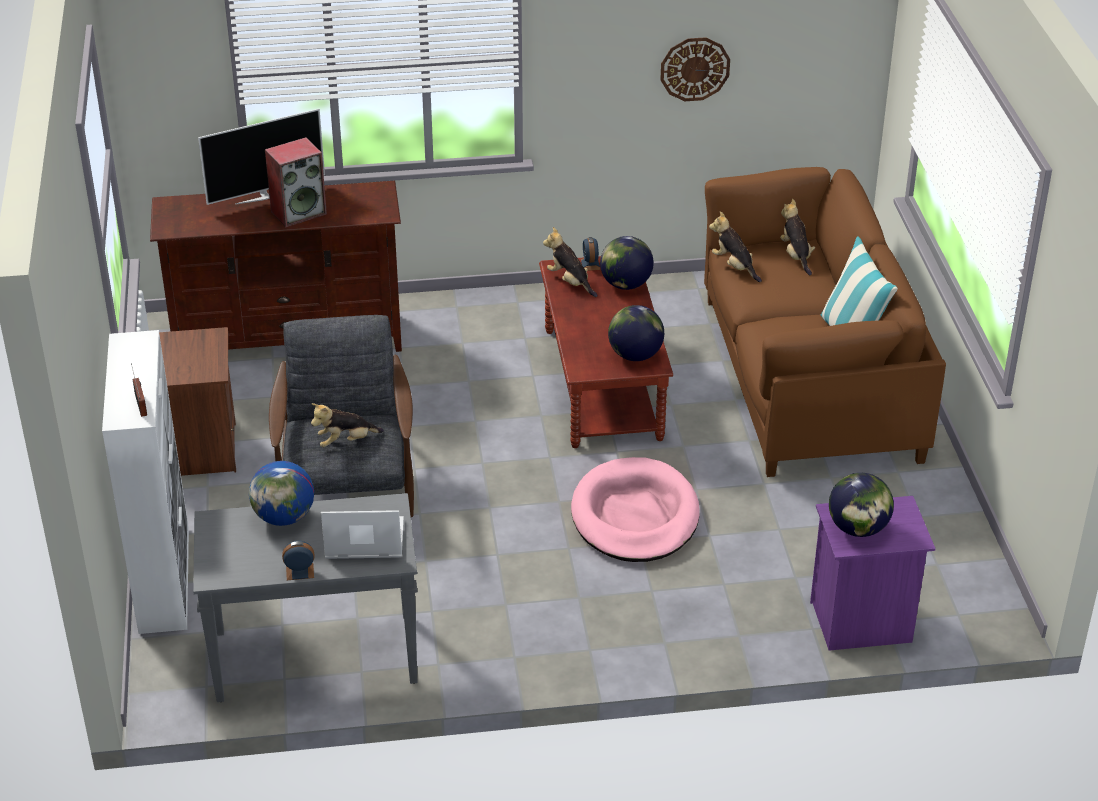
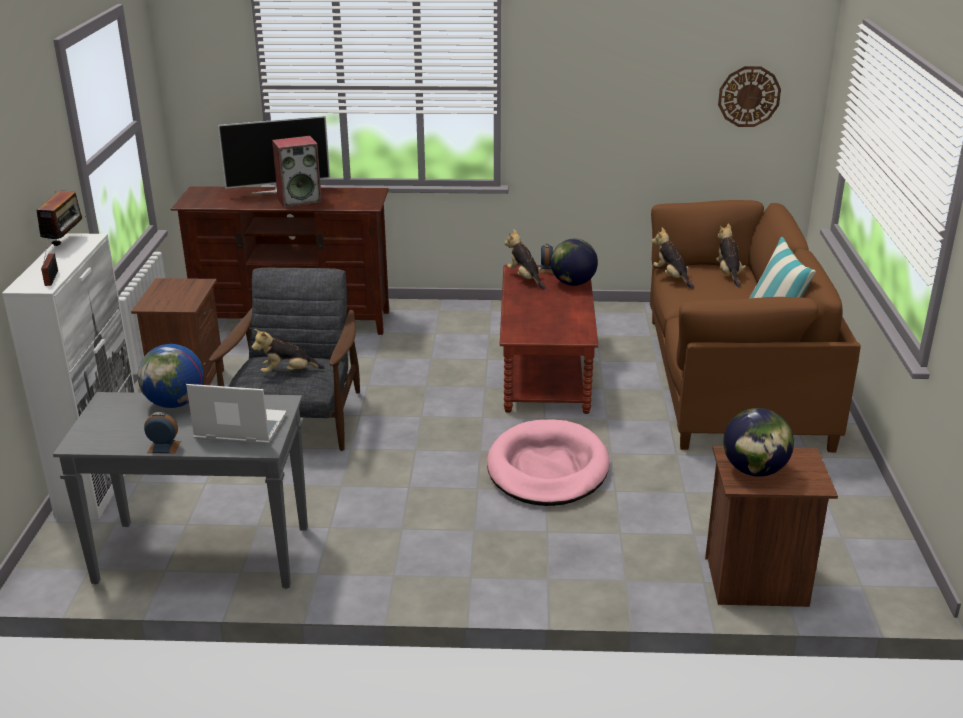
camera: 10 degrees right, 10 degrees down
globe [608,305,664,361] -> none
wall clock [660,37,730,101] -> wall clock moved to [718,66,781,127]
purple nightstand [810,496,936,651] -> brown nightstand [705,446,838,607]
none -> radio [37,190,86,248]

